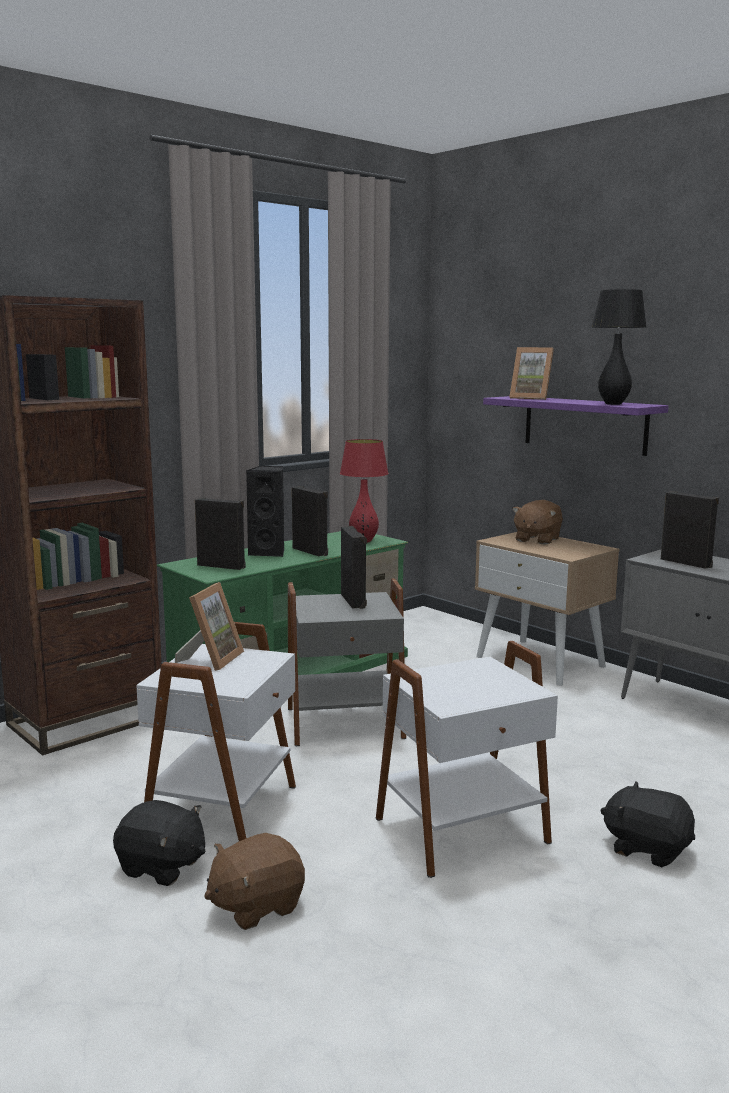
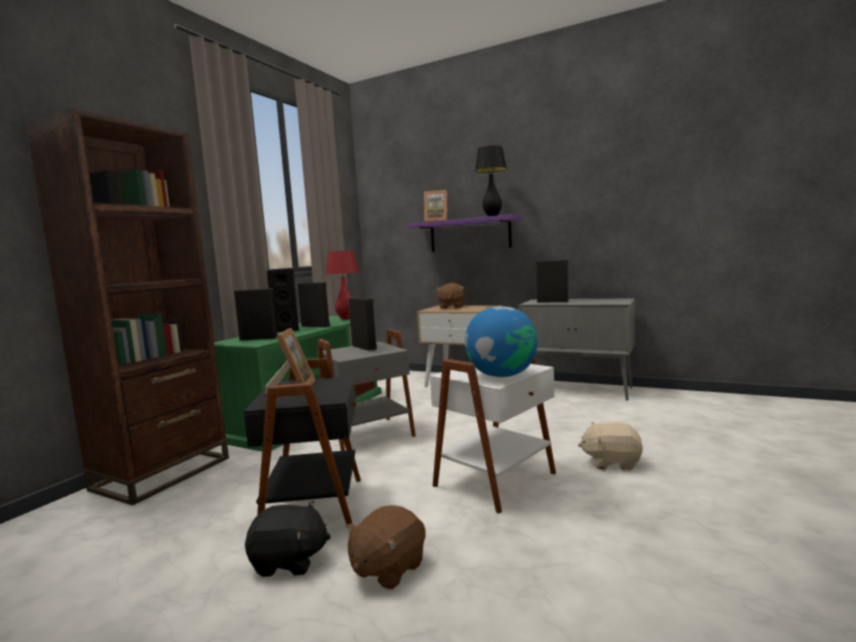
camera: 20 degrees left, 5 degrees down
white side table [136,622,296,841] -> black side table [244,358,361,524]
black plush toy [600,781,695,867] -> beige plush toy [578,422,643,470]
none -> globe [465,306,538,377]

